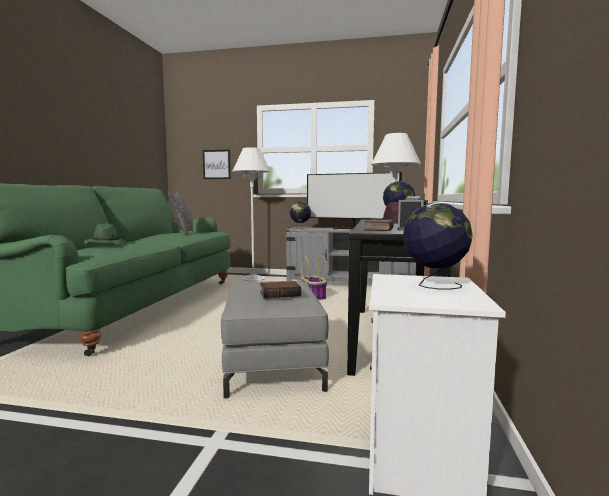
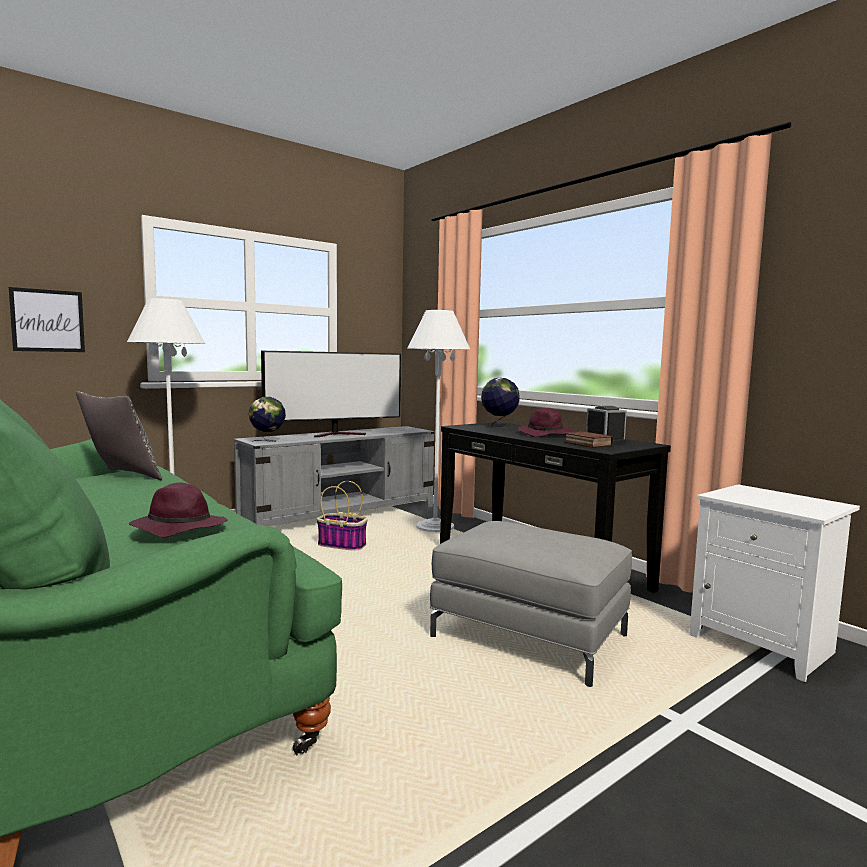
camera: 50 degrees left, 0 degrees up
green hat [84,223,126,244] -> purple hat [129,482,228,537]
book [260,281,301,299] -> none
globe [403,203,473,290] -> none

